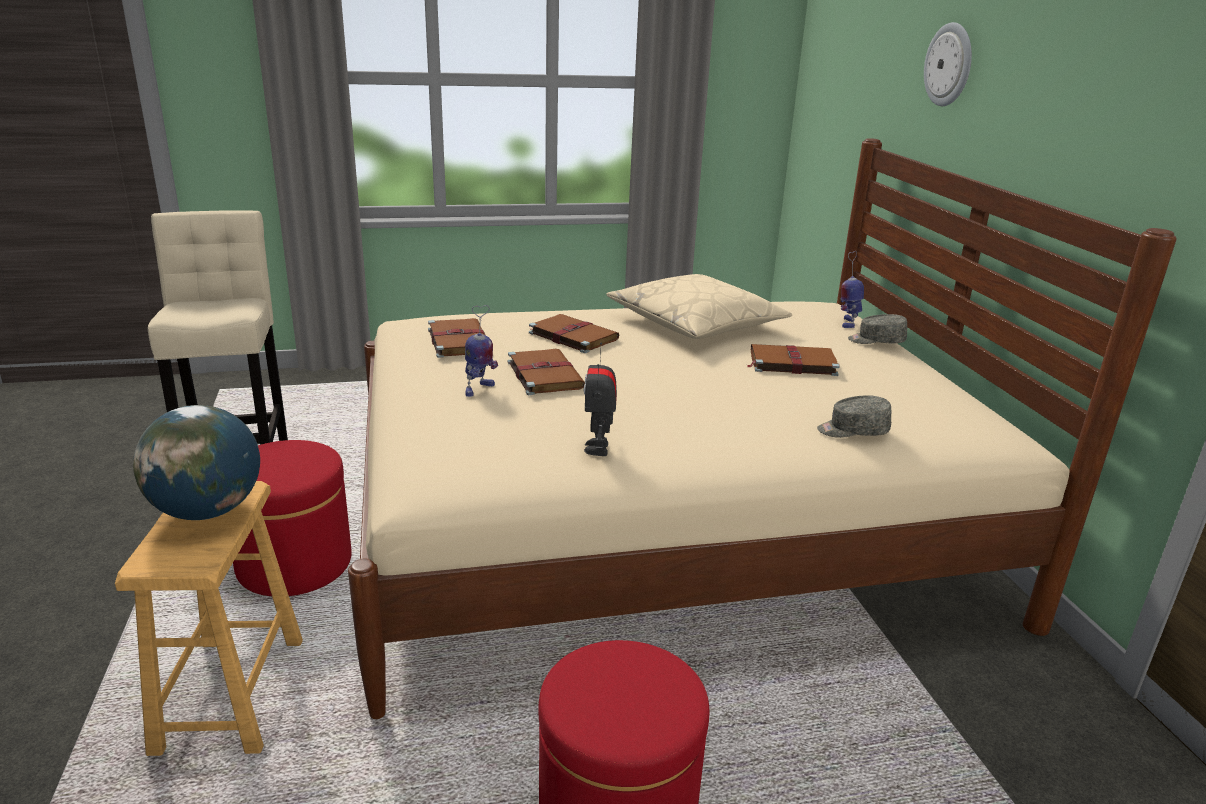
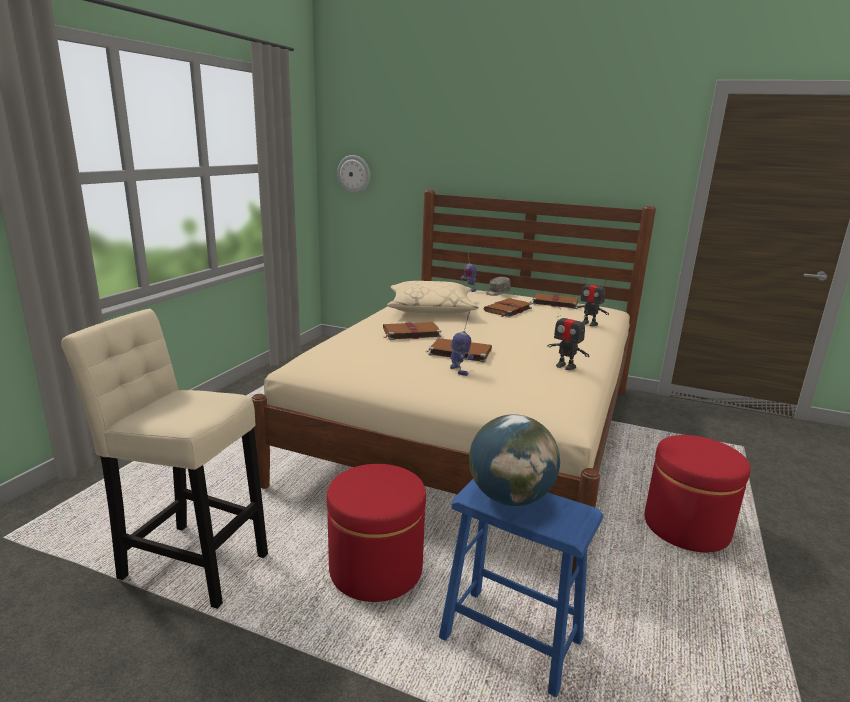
camera: 55 degrees left, 5 degrees down
brown stool [115,481,303,756] -> blue stool [439,479,603,697]
brown book [428,318,485,358] -> brown book moved to [529,293,578,309]
grey cap [817,395,891,438] -> toy robot [574,275,609,326]
wall clock [924,22,972,106] -> wall clock moved to [337,155,370,194]

